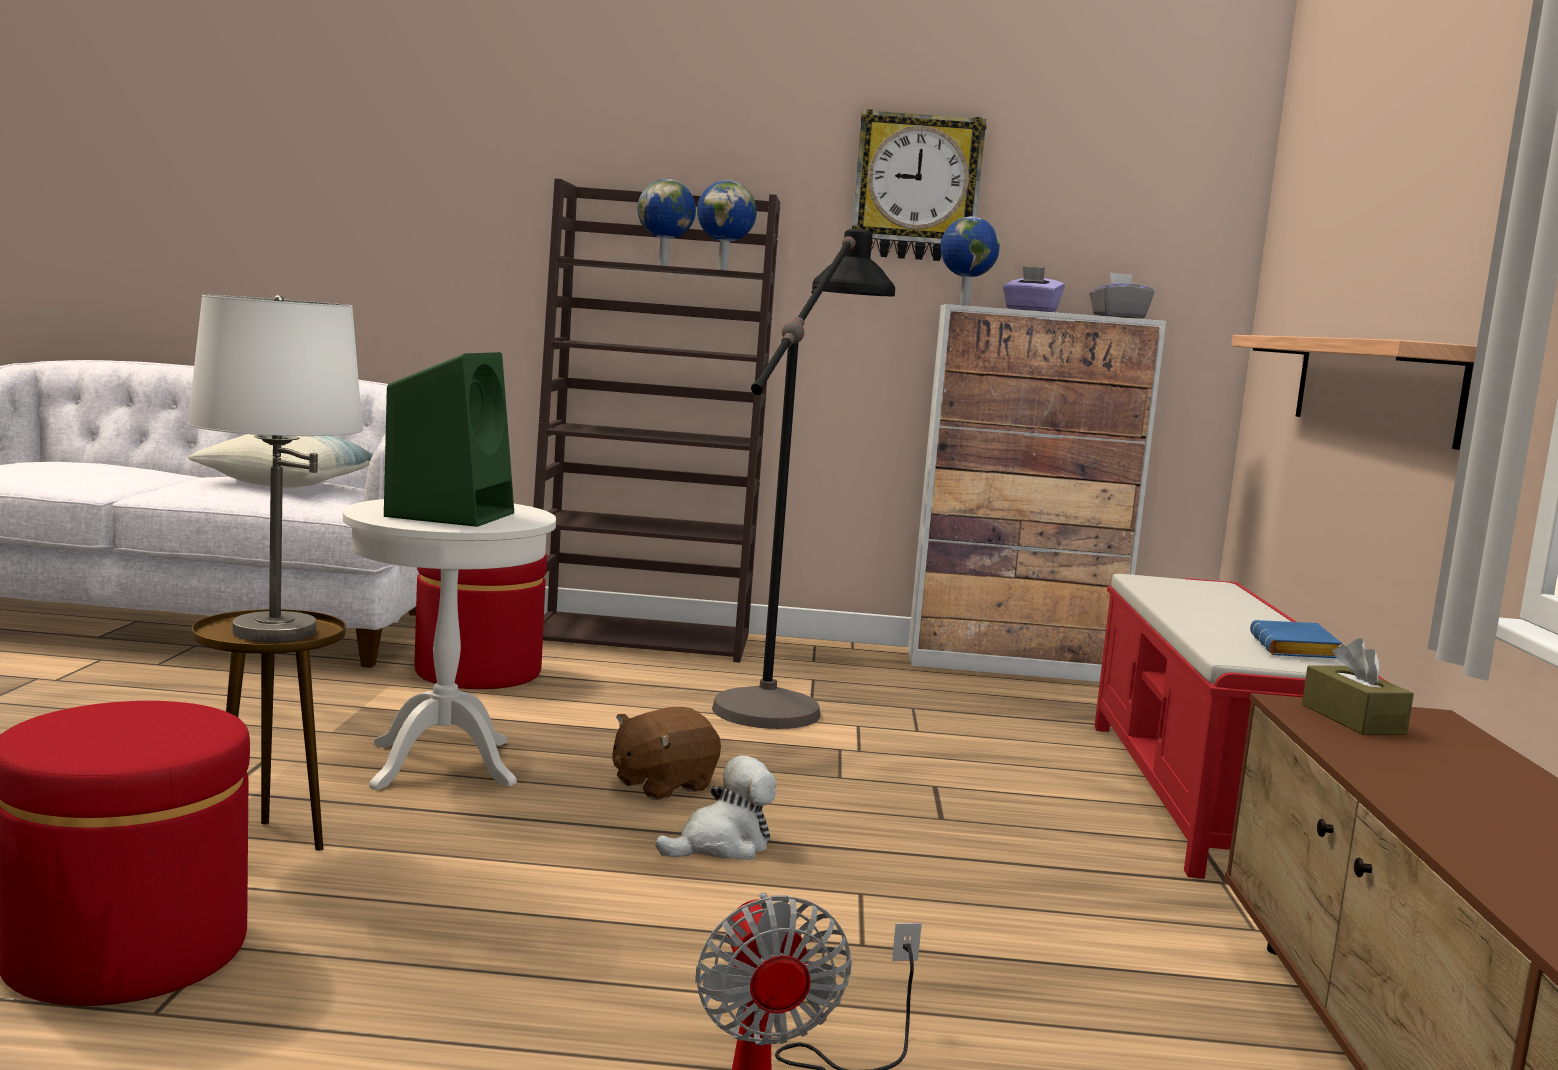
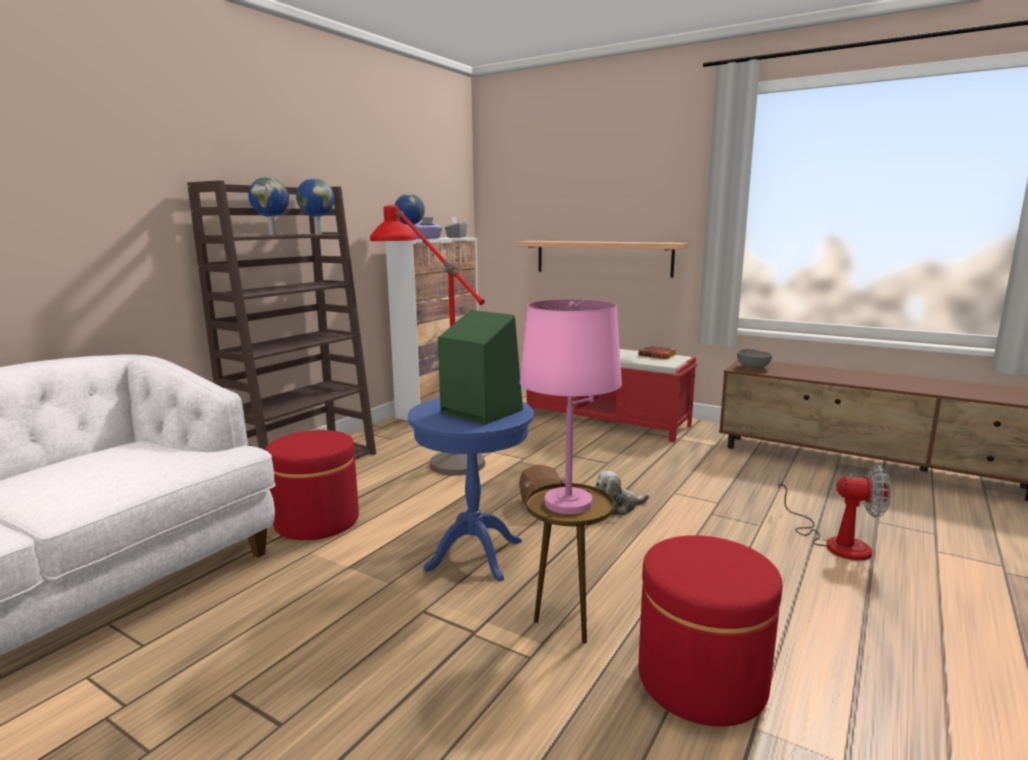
camera: 60 degrees left, 5 degrees up
white table lamp [187,295,363,642] -> pink table lamp [519,299,622,514]
pillow [188,434,373,487] -> none
white side table [343,499,556,790] -> blue side table [408,398,534,582]
plush toy [655,755,777,860] -> plush toy turned 105 degrees counterclockwise [595,471,649,516]
black floor lamp [712,228,895,729] -> red floor lamp [370,205,485,476]
wall clock [852,109,987,261] -> none
blue book [1250,620,1342,658] -> brown book [638,346,676,359]
brown tissue box [1302,639,1414,735] -> grey bowl [737,349,772,369]

